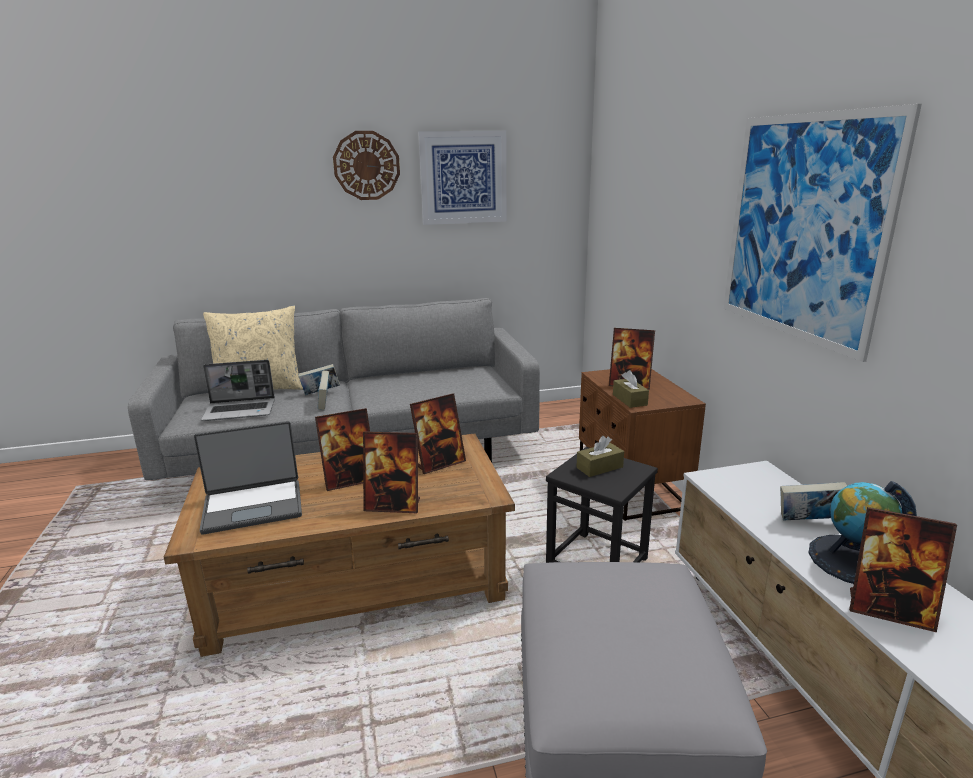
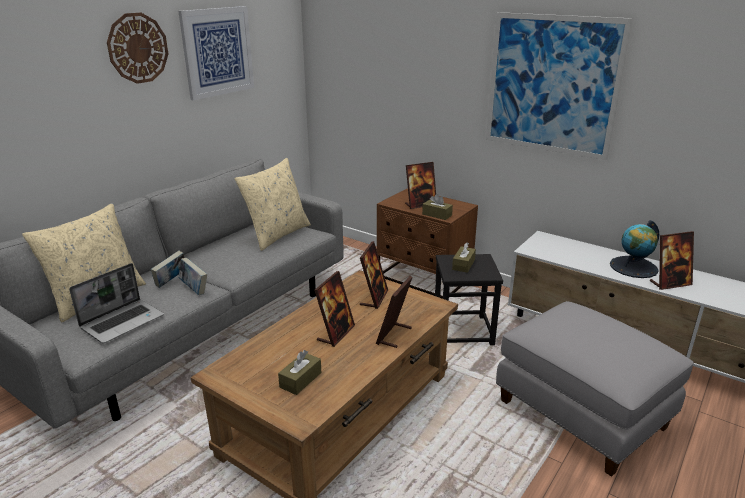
camera: 40 degrees left, 5 degrees up
laptop [194,421,302,534] -> brown tissue box [278,350,321,395]
picture frame [363,431,420,513] -> picture frame turned 150 degrees clockwise [376,276,413,348]
book [780,482,847,521] -> none
none -> beige pillow [235,158,311,251]

